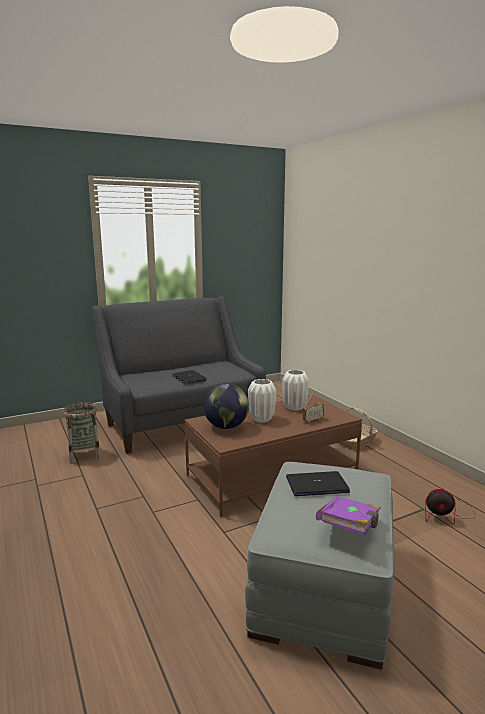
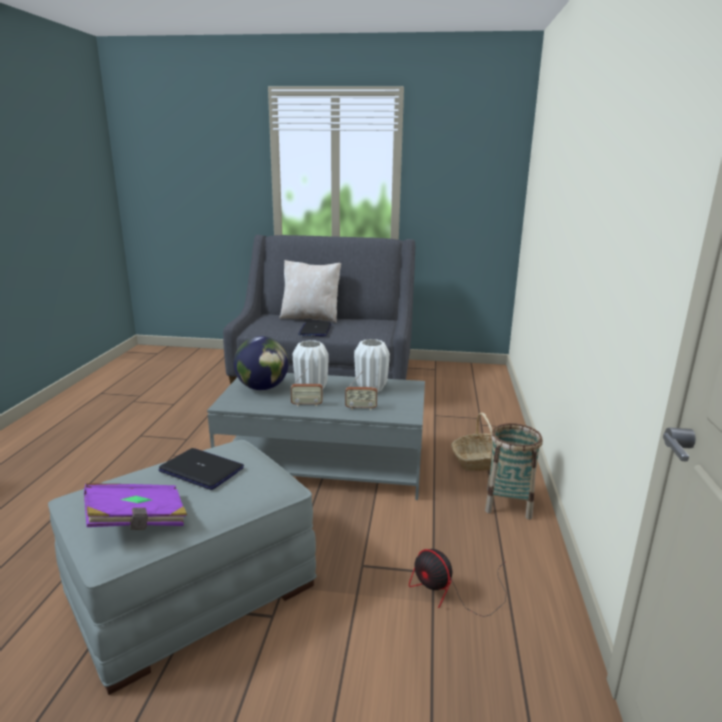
camera: 35 degrees right, 5 degrees up
basket [63,402,101,464] -> basket moved to [485,423,543,520]
brown coffee table [184,395,362,517] -> grey coffee table [207,373,425,500]
none -> beige pillow [279,260,341,323]
none -> radio [291,368,323,407]

